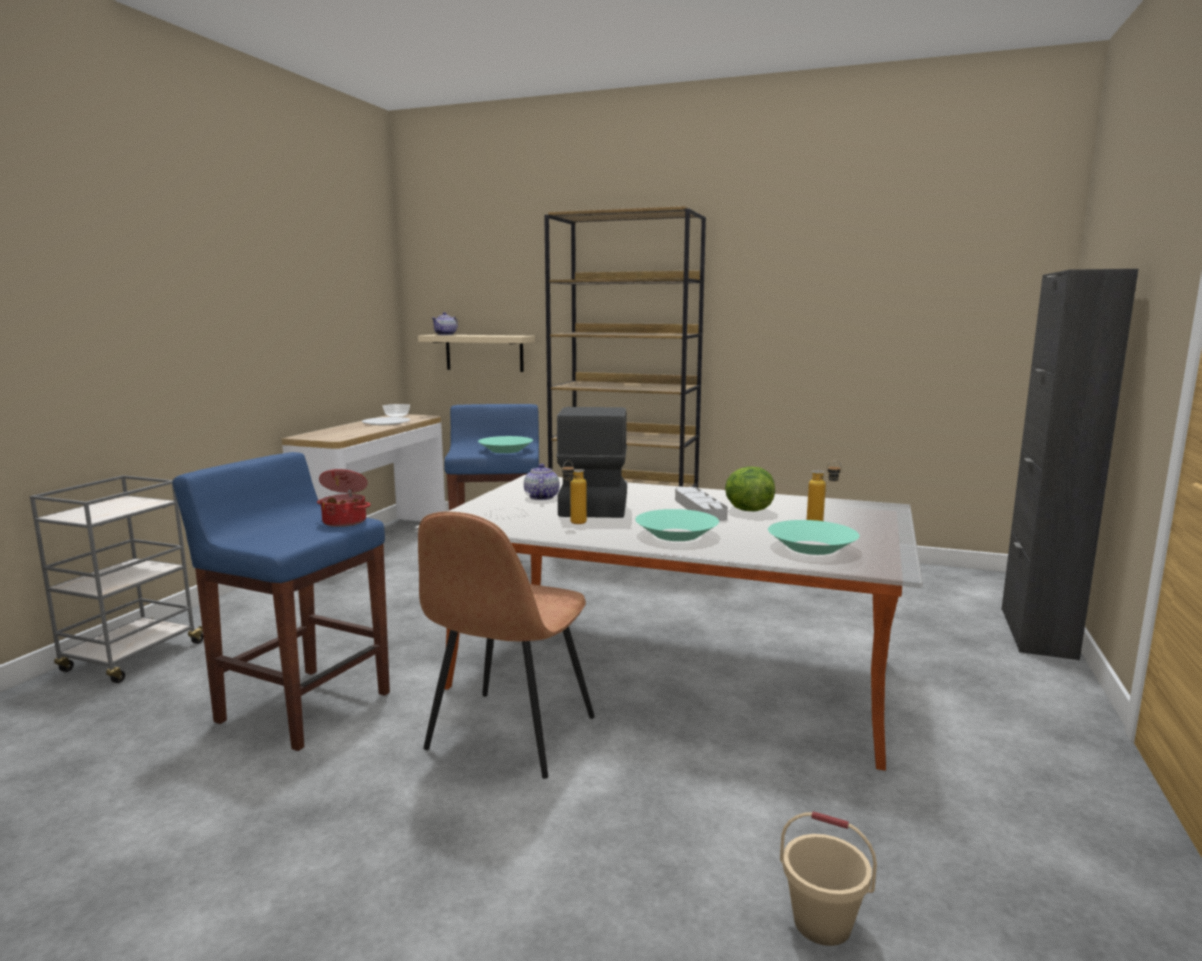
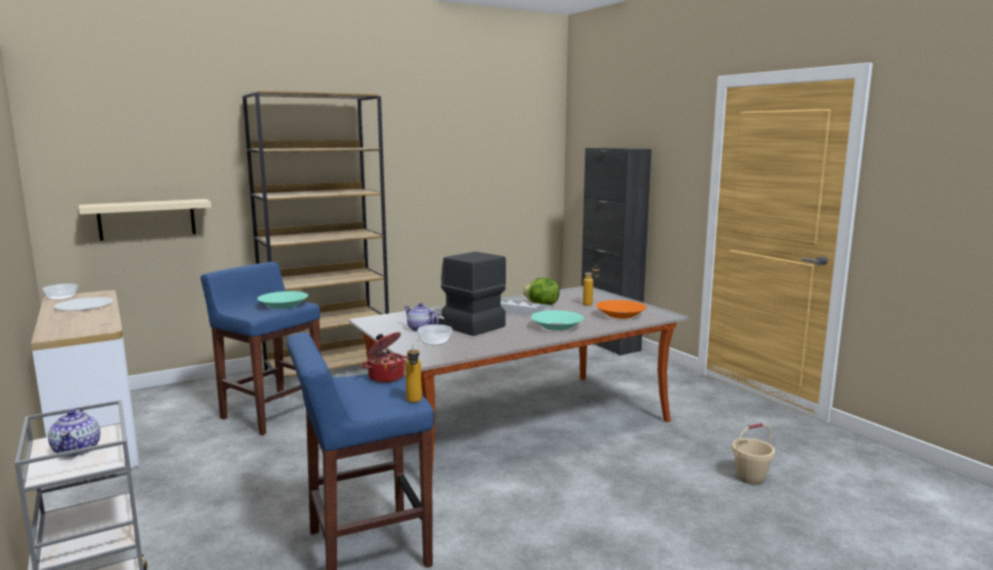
camera: 50 degrees left, 0 degrees up
brown chair [418,511,595,779] -> none
teapot [432,312,458,335] -> teapot moved to [48,408,100,457]
bottle [562,460,587,524] -> bottle moved to [405,345,422,403]
turquoise bowl [768,520,859,555] -> orange bowl [596,300,647,319]

